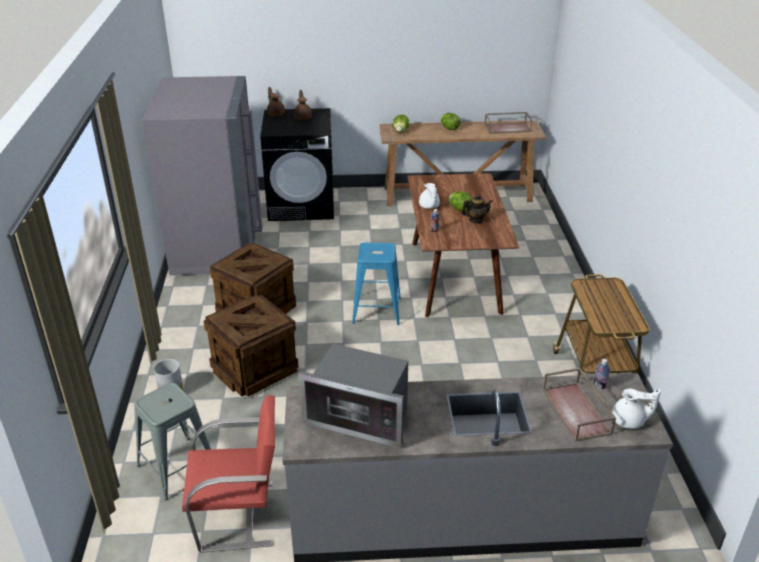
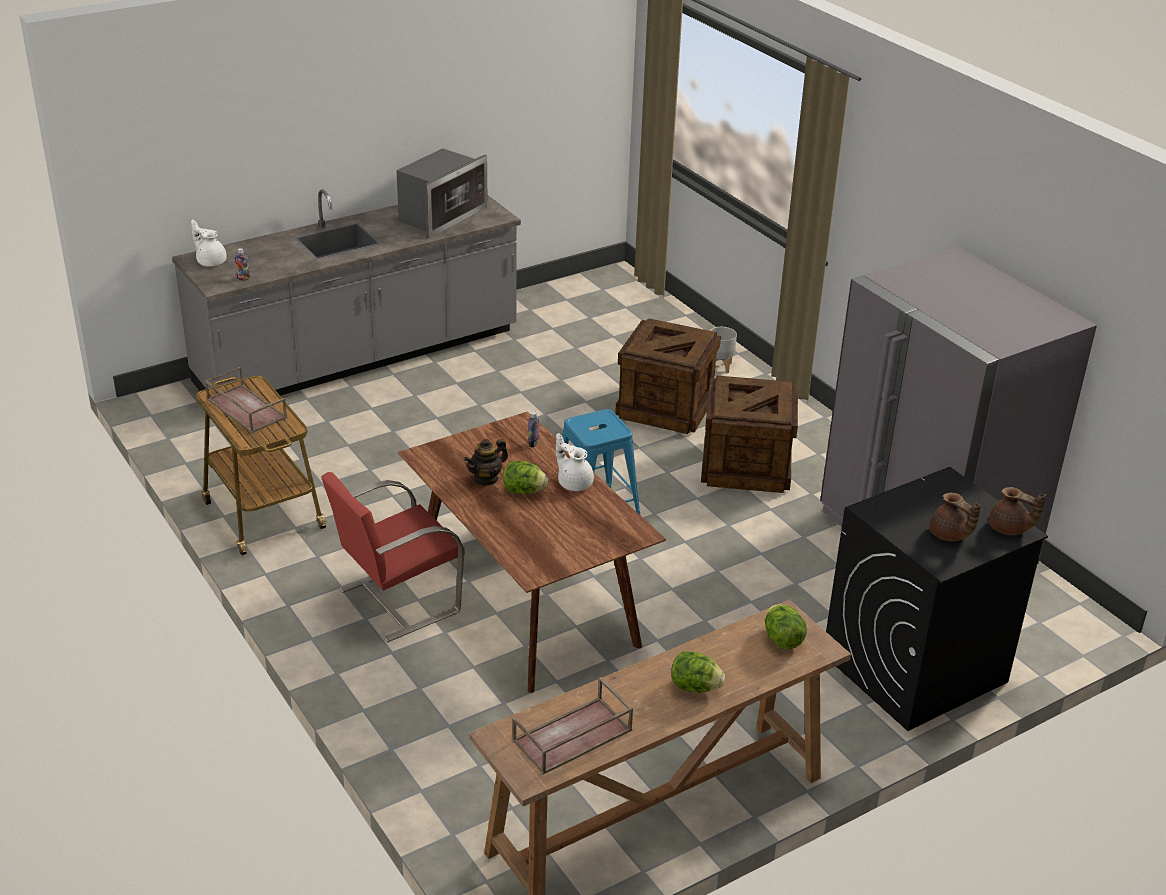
camera: 150 degrees right, 0 degrees up
grey stool [134,383,211,501] -> none
red chair [182,395,275,553] -> red chair moved to [321,472,465,643]
microwave [298,344,408,449] -> microwave turned 135 degrees clockwise [396,148,488,239]
brown tray [542,367,616,442] -> brown tray moved to [205,367,287,433]
white teapot [612,389,661,429] -> white teapot turned 60 degrees clockwise [191,220,227,267]

